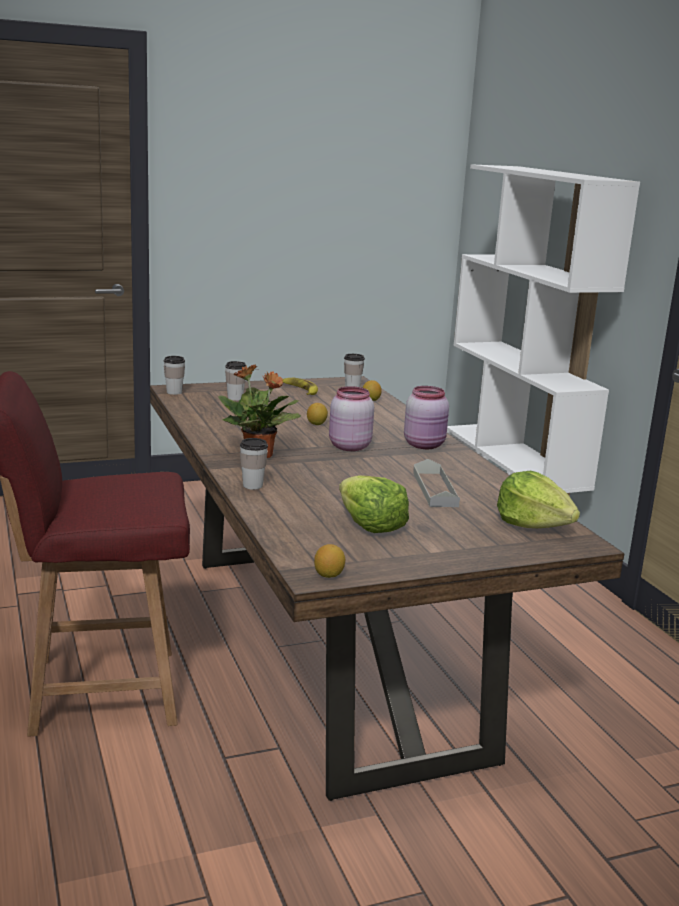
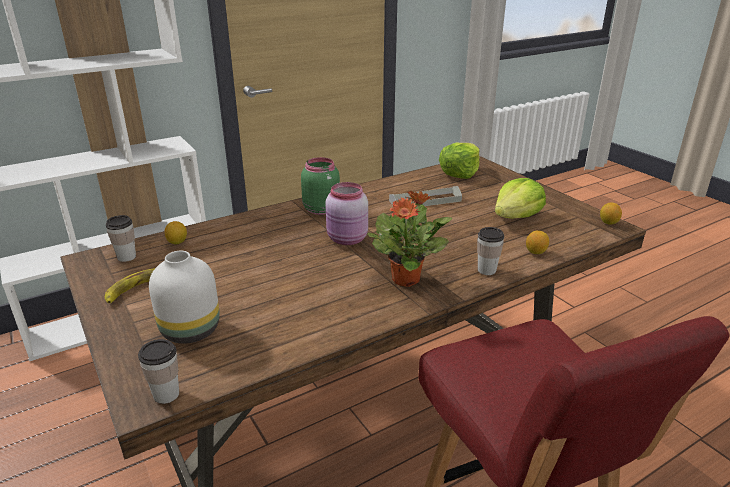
camera: 100 degrees left, 10 degrees up
cup [225,361,246,401] -> white vase [149,251,220,344]
lemon [307,403,328,425] -> lemon moved to [526,230,549,254]
pink jar [404,386,449,449] -> green jar [301,157,340,215]

